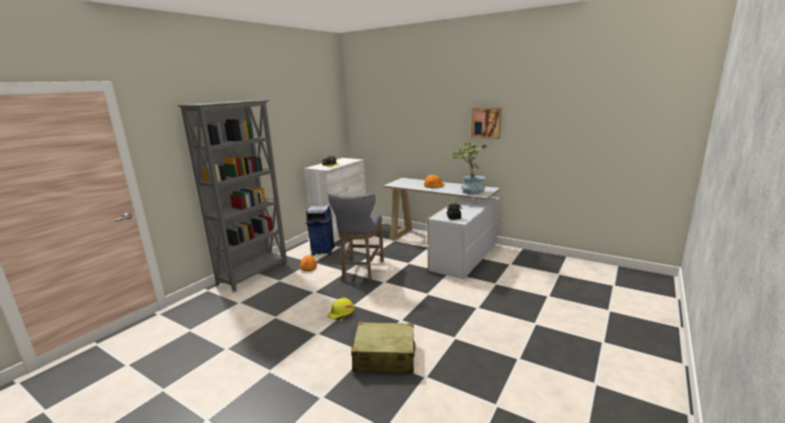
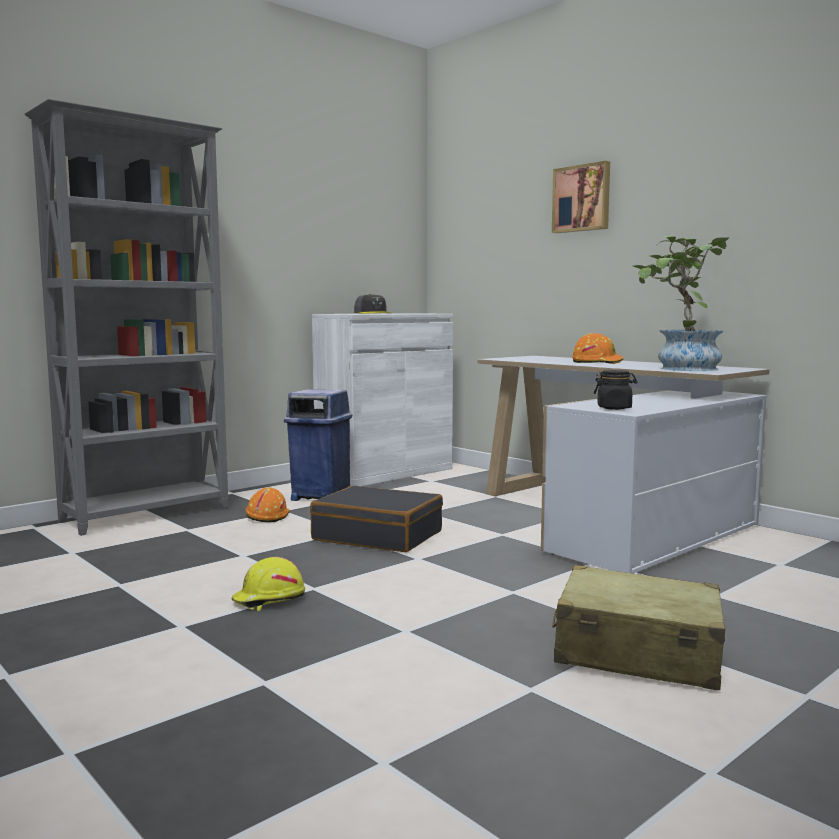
camera: 15 degrees right, 10 degrees down
grey stool [328,193,384,282] -> black suitcase [310,485,443,552]
beige suitcase [351,322,415,373] -> beige suitcase moved to [552,565,725,690]
picture [471,108,502,139] -> picture moved to [552,161,610,233]

